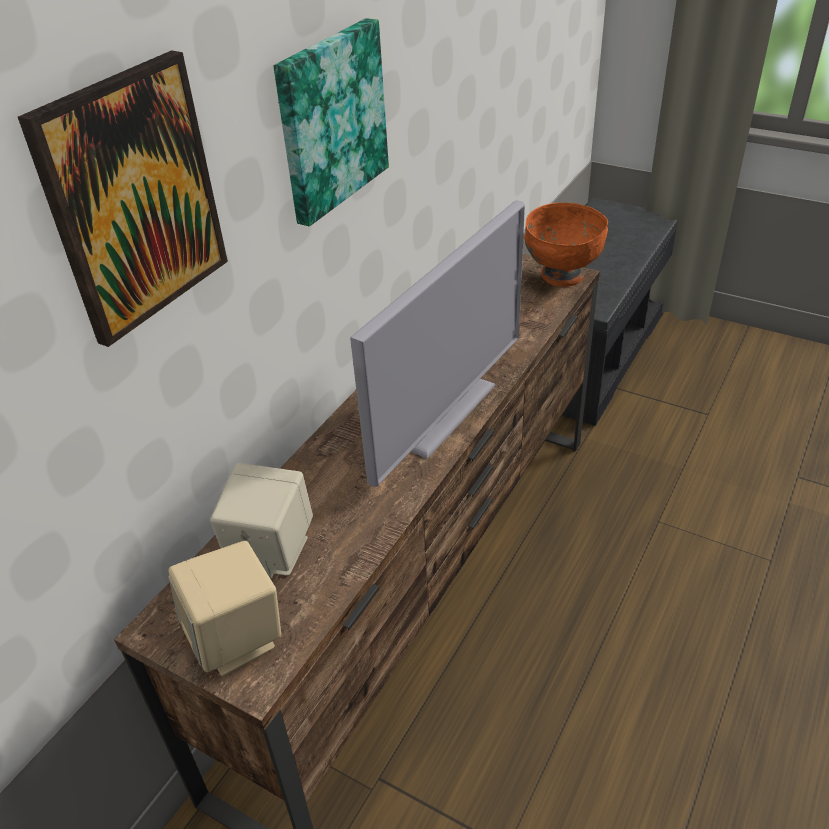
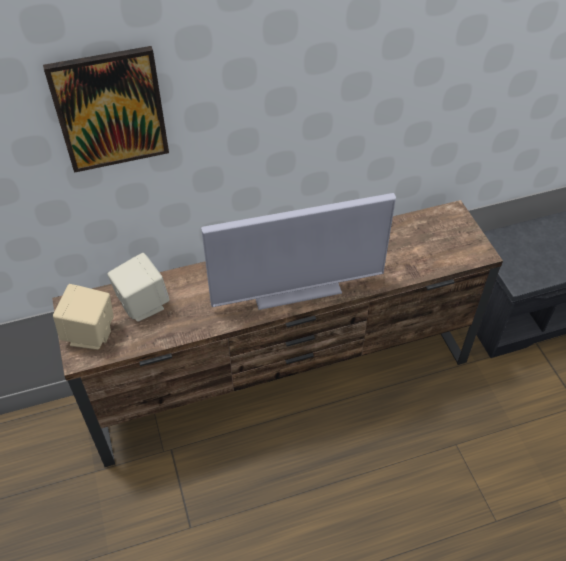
camera: 40 degrees right, 10 degrees up
picture [273,18,389,226] -> none
orange bowl [524,203,608,287] -> none

